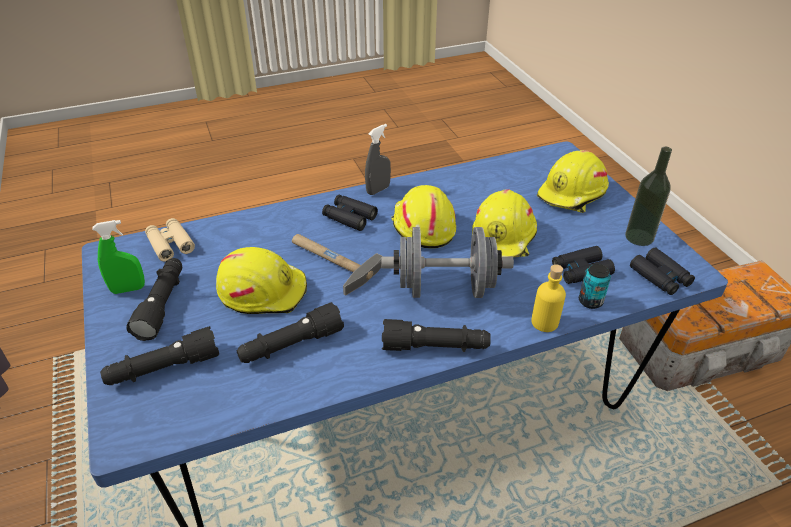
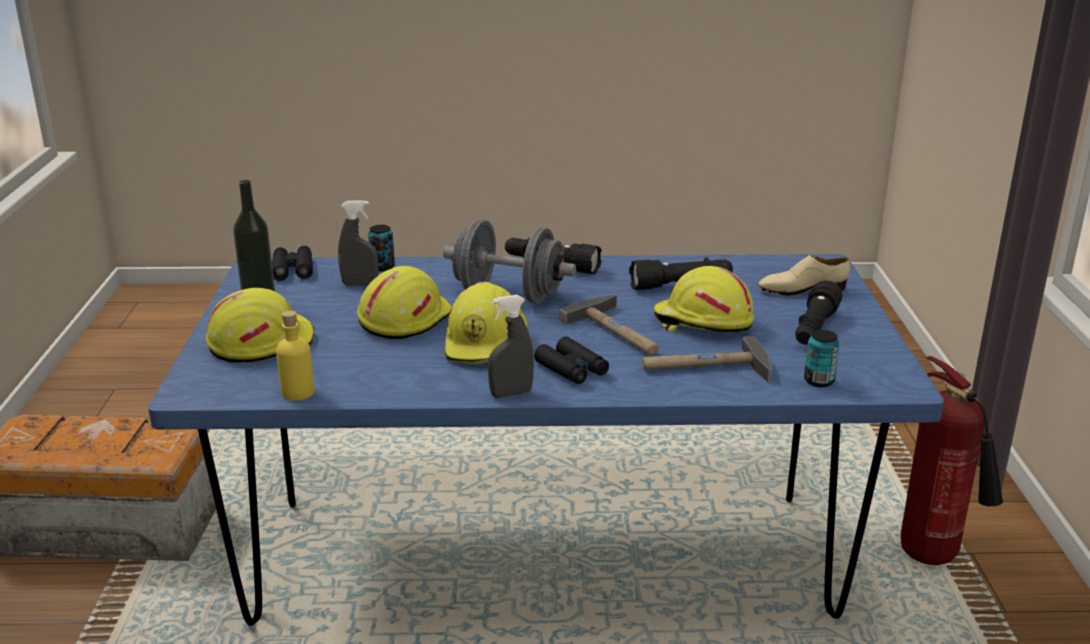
camera: 160 degrees left, 15 degrees down
green spray bottle [92,220,145,294] -> none
black flashlight [100,326,219,385] -> beige shoe [758,255,850,296]
beige binoculars [145,218,195,262] -> can [804,330,840,387]
yellow bottle [531,264,566,332] -> yellow bottle moved to [276,311,315,401]
black binoculars [552,246,615,284] -> grey spray bottle [338,200,379,286]
none -> hammer [642,336,772,383]
none -> fire extinguisher [901,356,1003,565]

